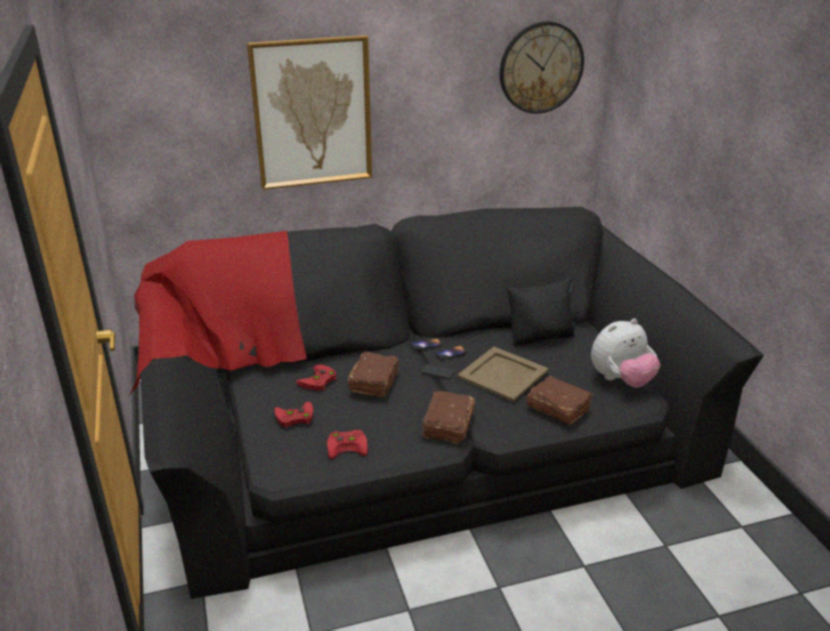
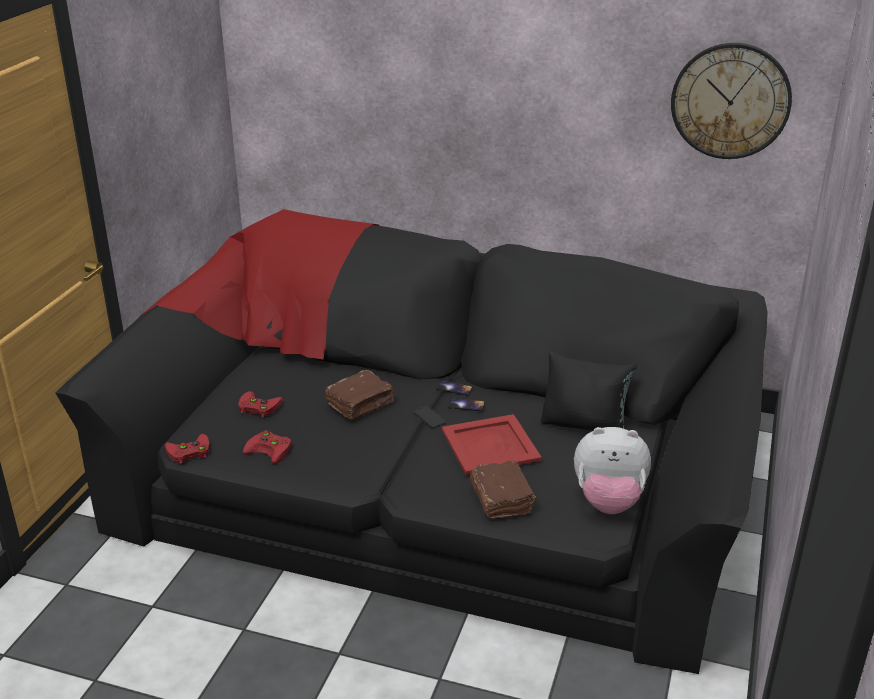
camera: 35 degrees right, 0 degrees up
picture [247,35,372,190] -> none
red game controller [296,365,337,391] -> red game controller moved to [165,434,209,464]
brown book [422,391,475,444] -> none
beige tray [457,347,549,402] -> red tray [442,414,542,475]

